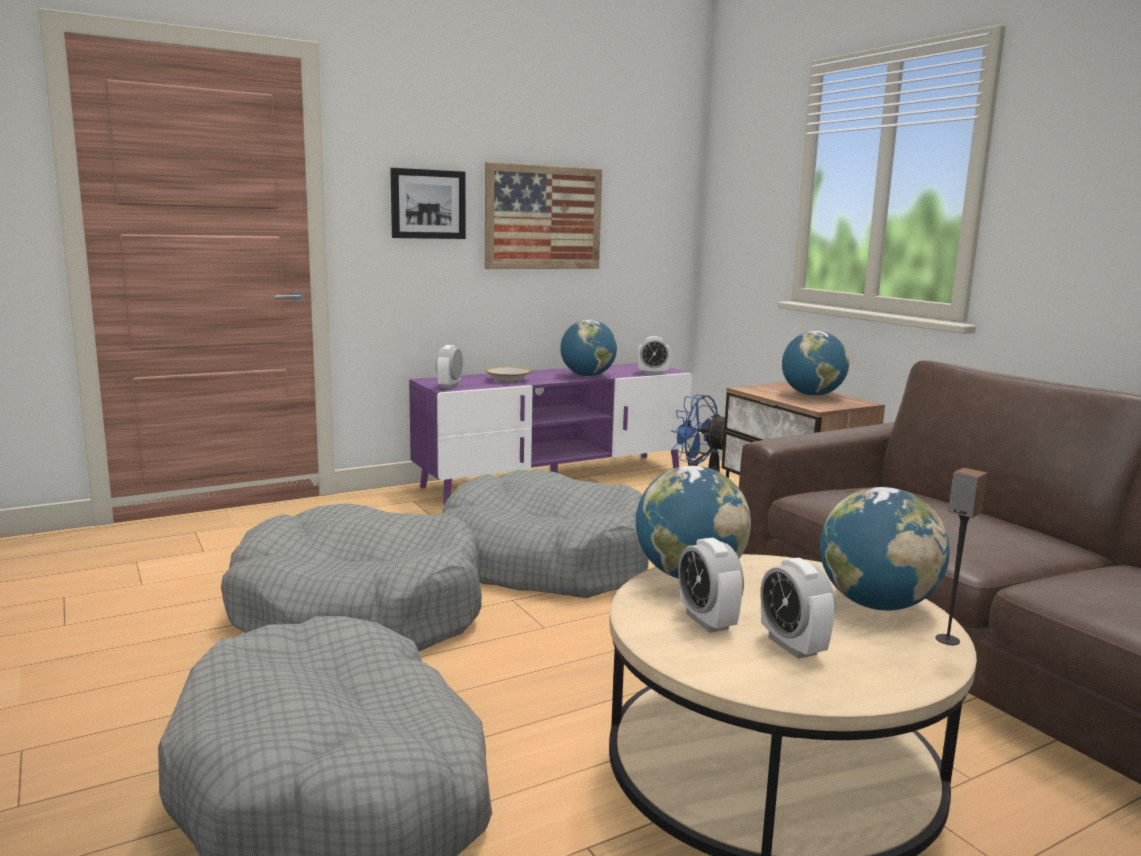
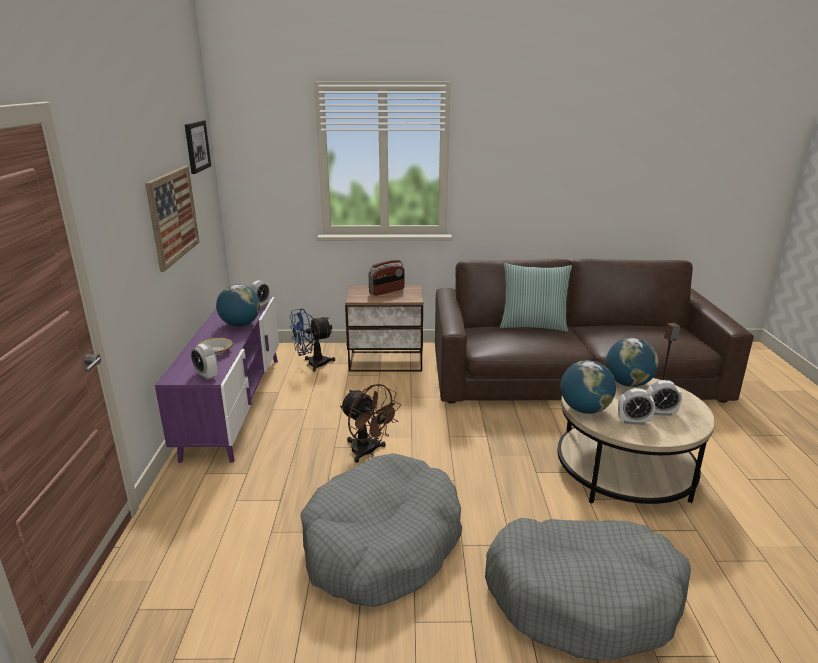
camera: 60 degrees left, 10 degrees up
picture [390,168,466,239] -> picture moved to [185,120,211,174]
grey dog bed [442,470,649,598] -> brown fan [340,384,401,463]
globe [782,331,849,396] -> radio [369,260,404,296]
none -> pillow [500,263,572,332]

